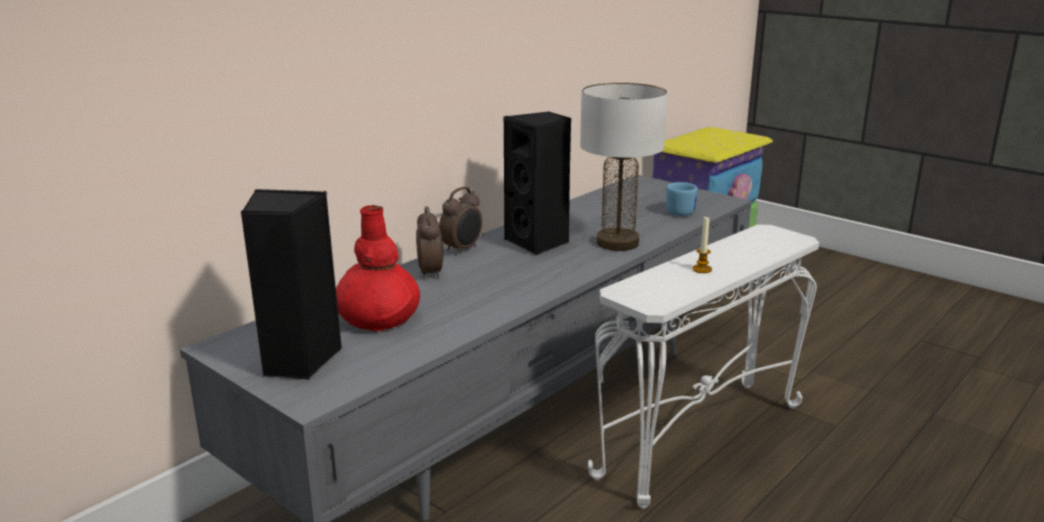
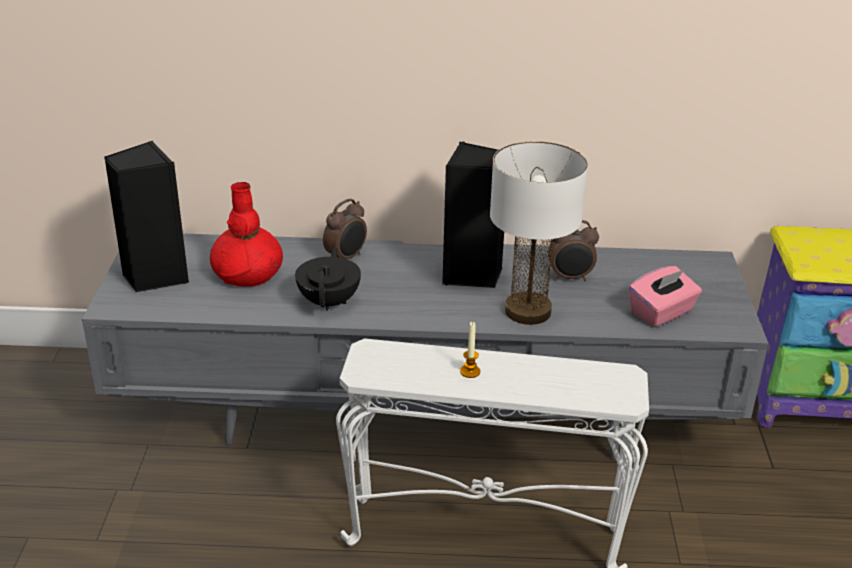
camera: 50 degrees right, 10 degrees up
alarm clock [439,187,482,255] -> alarm clock moved to [548,220,599,281]
blue mug [666,182,698,216] -> pink tissue box [629,266,702,327]
none -> black teapot [295,248,361,311]

